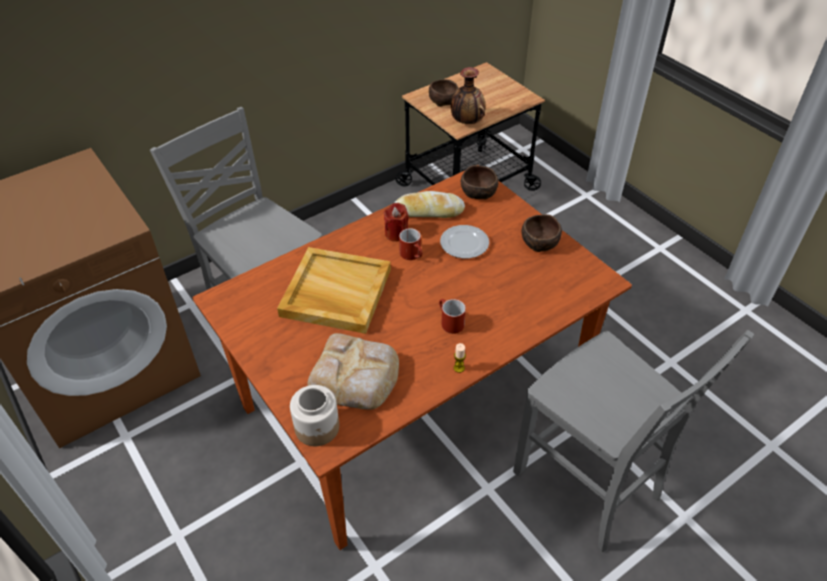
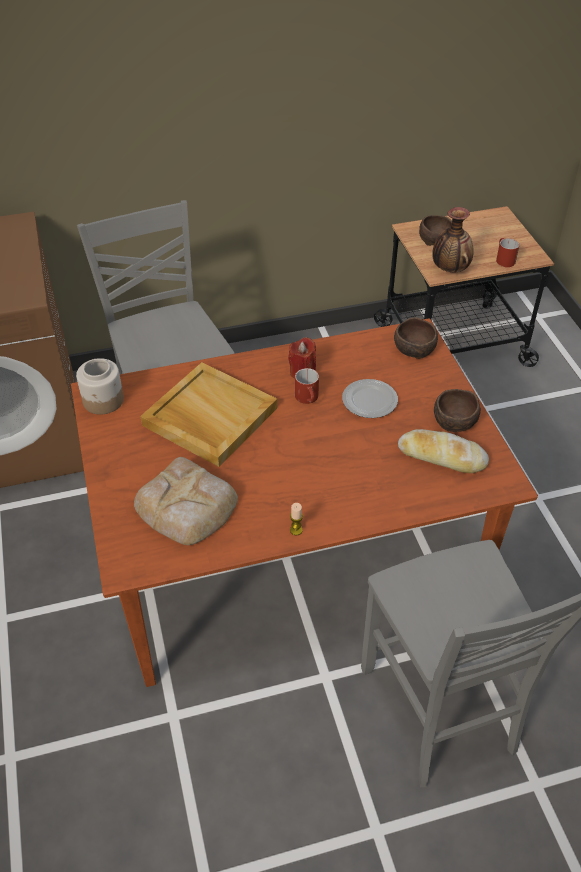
camera: 20 degrees right, 0 degrees up
jar [290,385,339,446] -> jar moved to [76,358,124,415]
bread [394,191,465,218] -> bread moved to [398,429,489,473]
red mug [439,299,466,334] -> red mug moved to [496,238,519,267]

